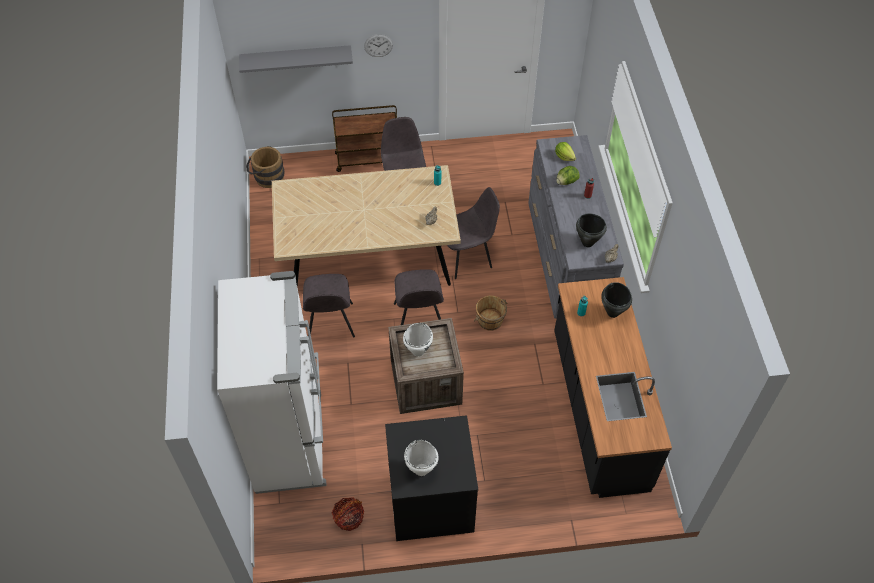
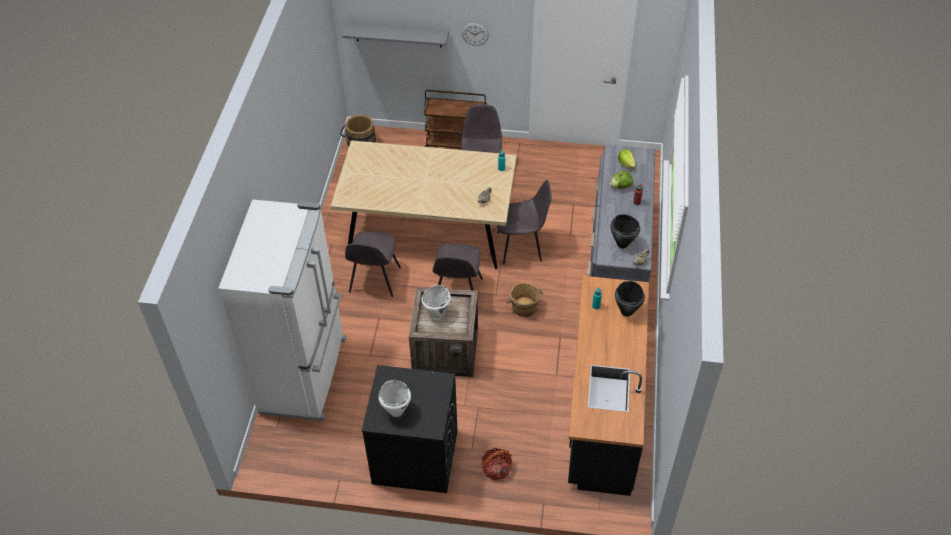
camera: 15 degrees right, 5 degrees down
basket [332,497,364,531] -> basket moved to [481,448,512,480]

